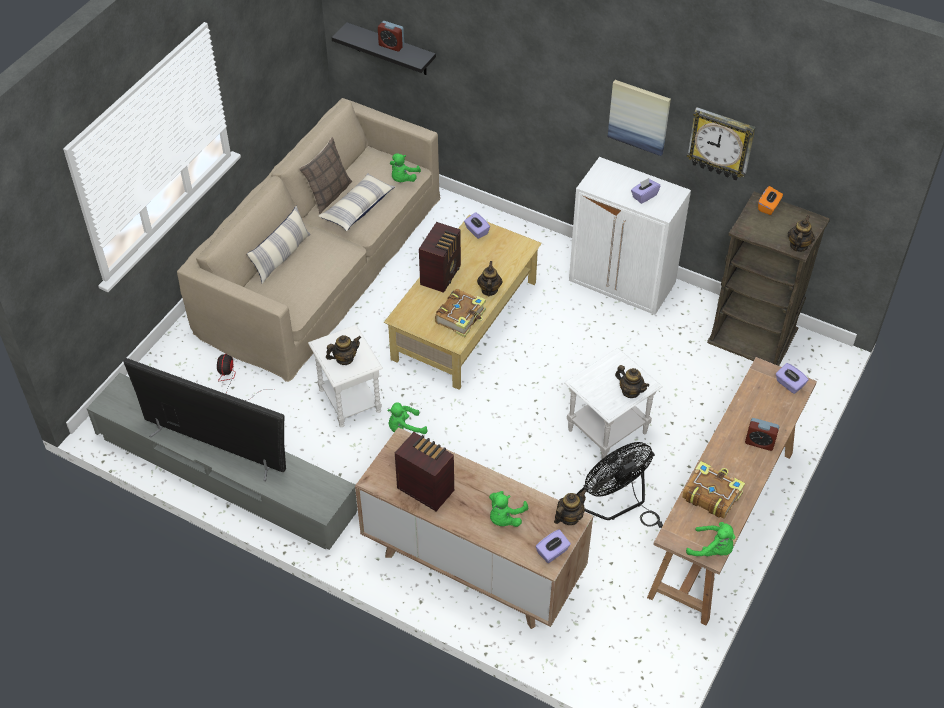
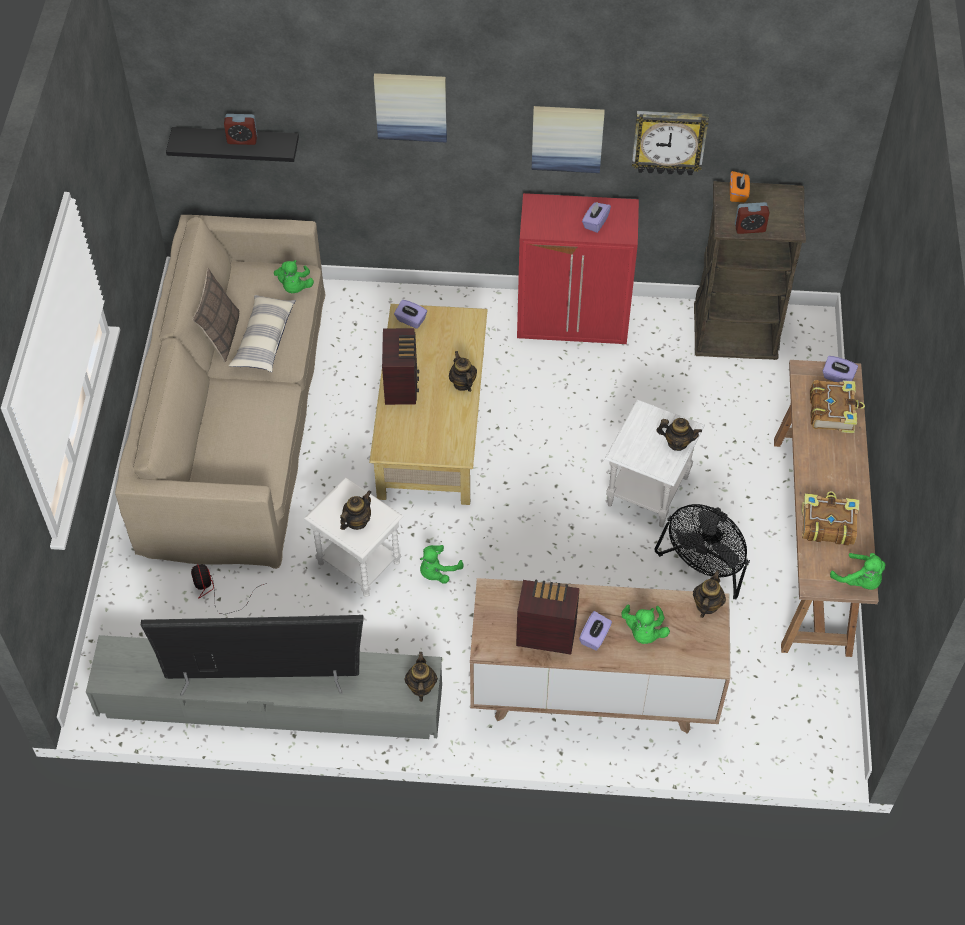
camera: 25 degrees left, 5 degrees up
pillow [247,206,310,284] -> none
book [435,289,486,337] -> book moved to [810,380,865,433]
purple tissue box [536,529,571,563] -> purple tissue box moved to [579,611,612,650]
white cabinet [569,157,691,315] -> red cabinet [517,193,639,344]
black fan [577,442,663,528] -> black fan turned 90 degrees counterclockwise [655,504,750,599]
green plush toy [686,522,735,556] -> green plush toy turned 45 degrees clockwise [830,553,885,590]
alarm clock [745,418,779,451] -> alarm clock moved to [735,202,770,234]
teapot [788,215,815,252] -> teapot moved to [405,652,438,702]
none -> picture [374,73,447,143]

